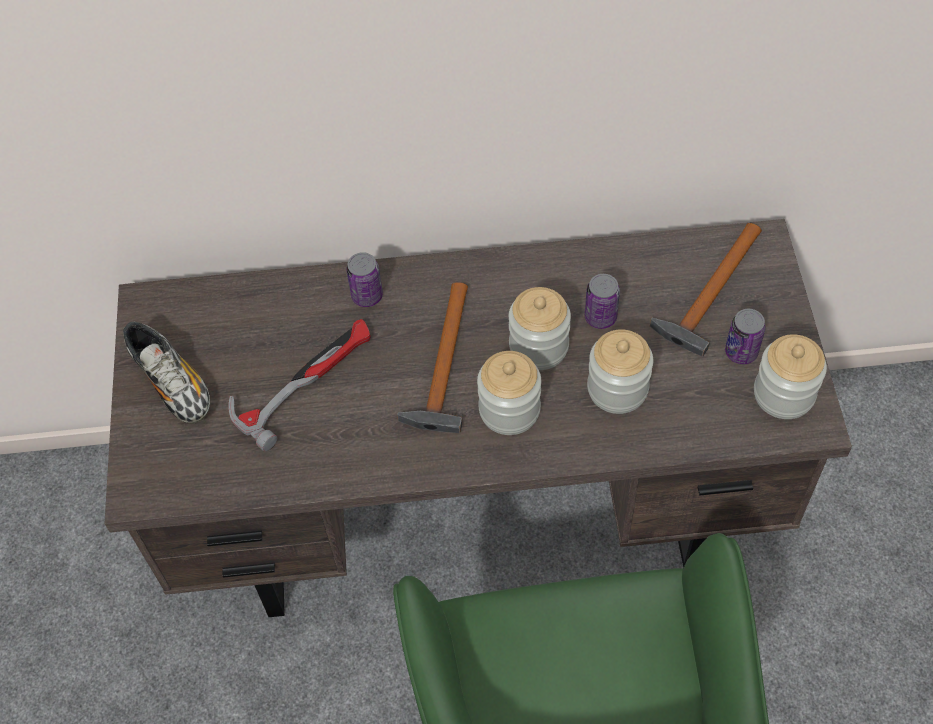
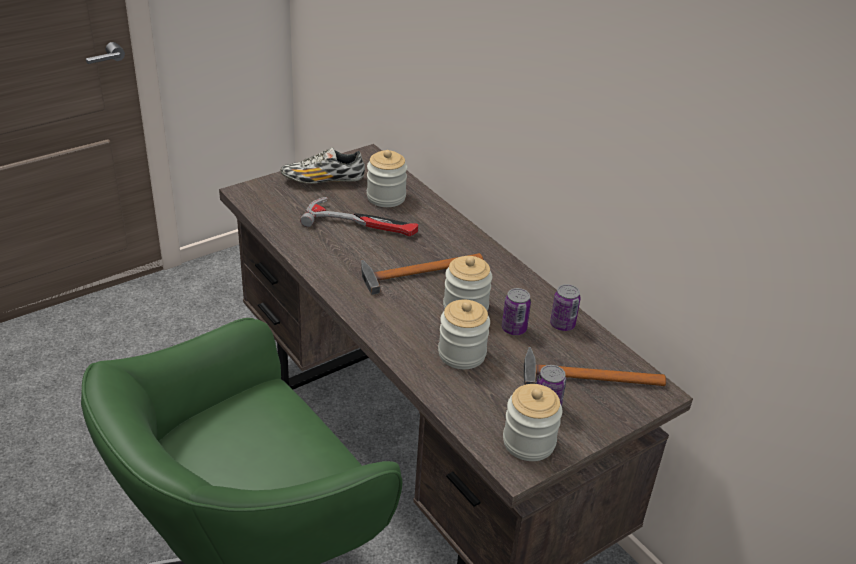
camera: 55 degrees right, 20 degrees down
shoe [123,321,210,424] -> shoe turned 60 degrees clockwise [280,147,365,184]
can [346,252,383,307] -> can moved to [550,284,581,331]
jar [477,351,541,435] -> jar moved to [367,150,407,207]

